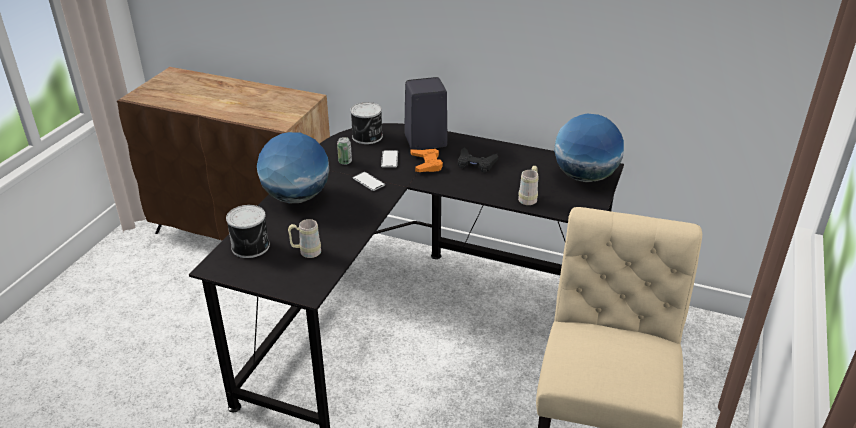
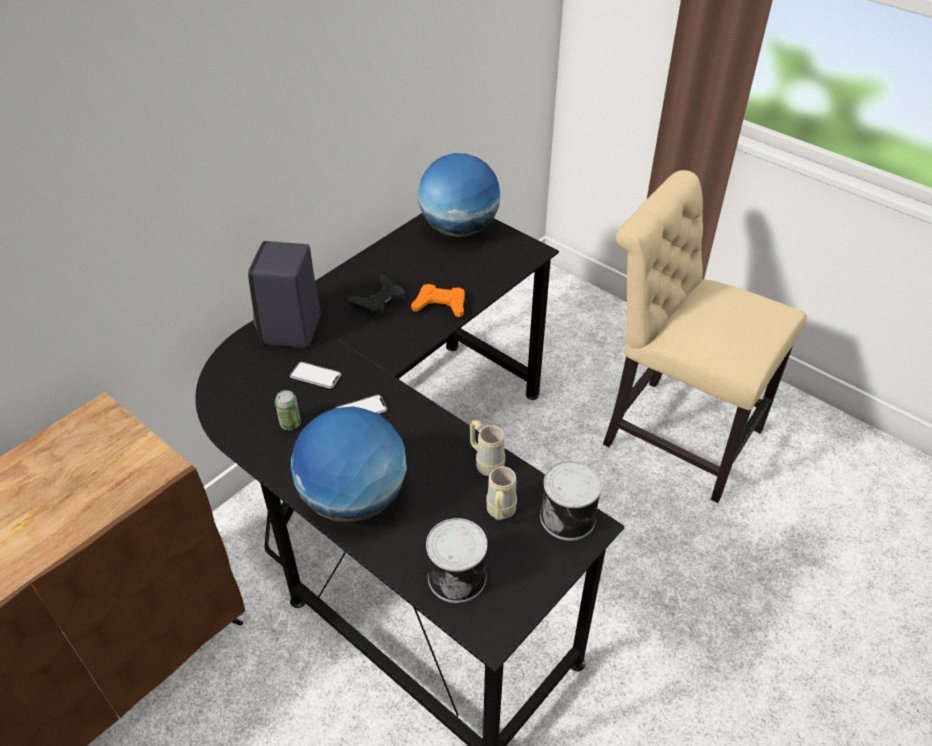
camera: 70 degrees left, 10 degrees up
can [350,102,383,144] -> can moved to [540,461,602,541]
orange game controller [410,149,443,172] -> orange game controller moved to [411,284,465,317]
beige mug [518,166,539,205] -> beige mug moved to [470,420,505,476]

